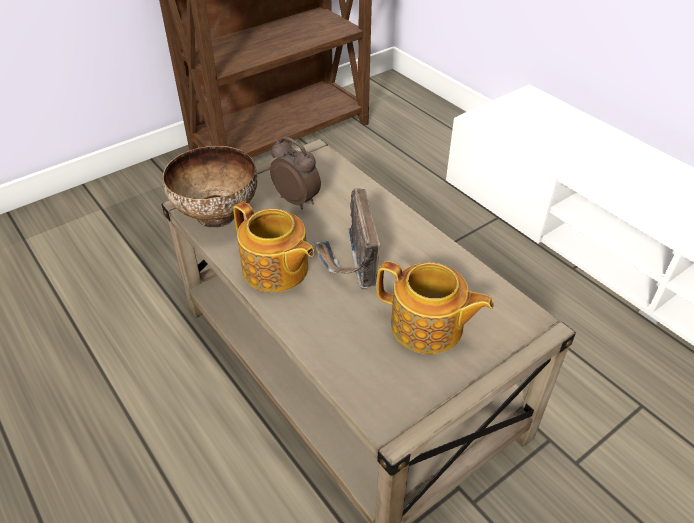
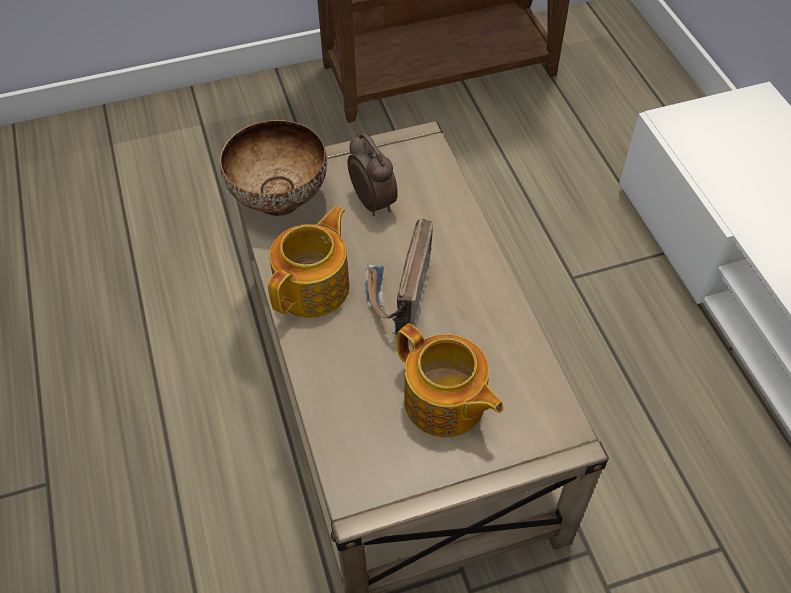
camera: 20 degrees right, 10 degrees up
teapot [233,202,315,292] -> teapot turned 120 degrees counterclockwise [268,206,349,318]

